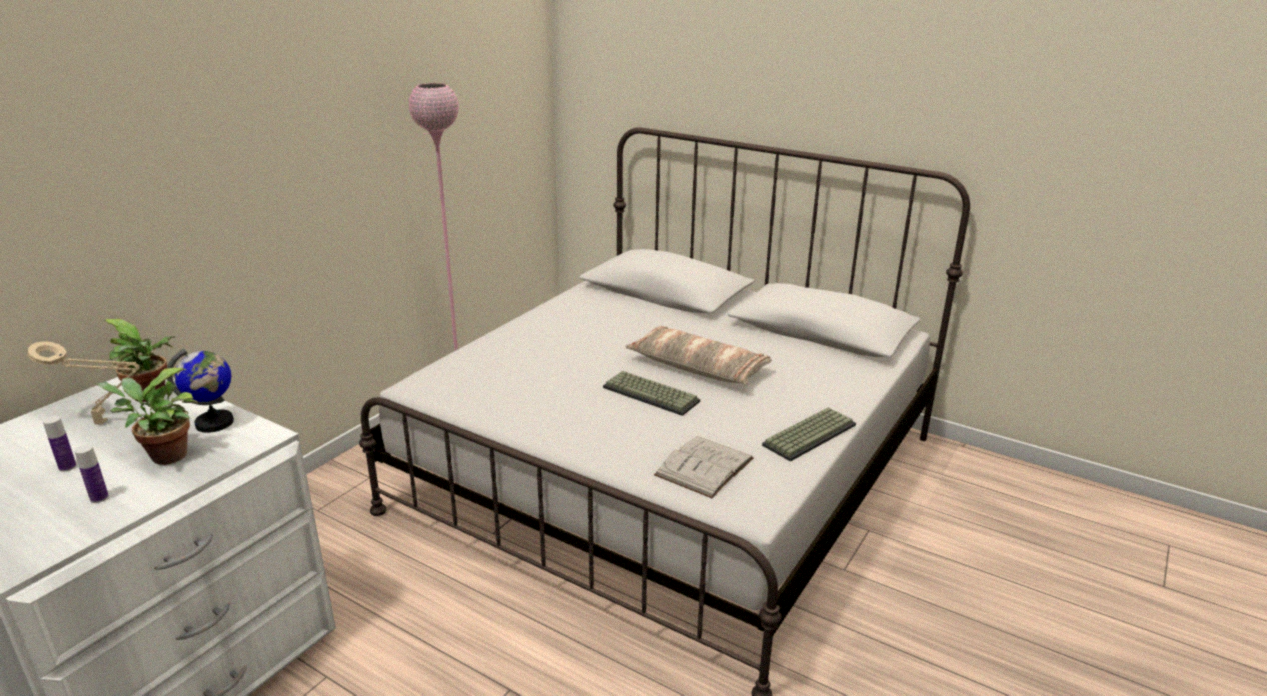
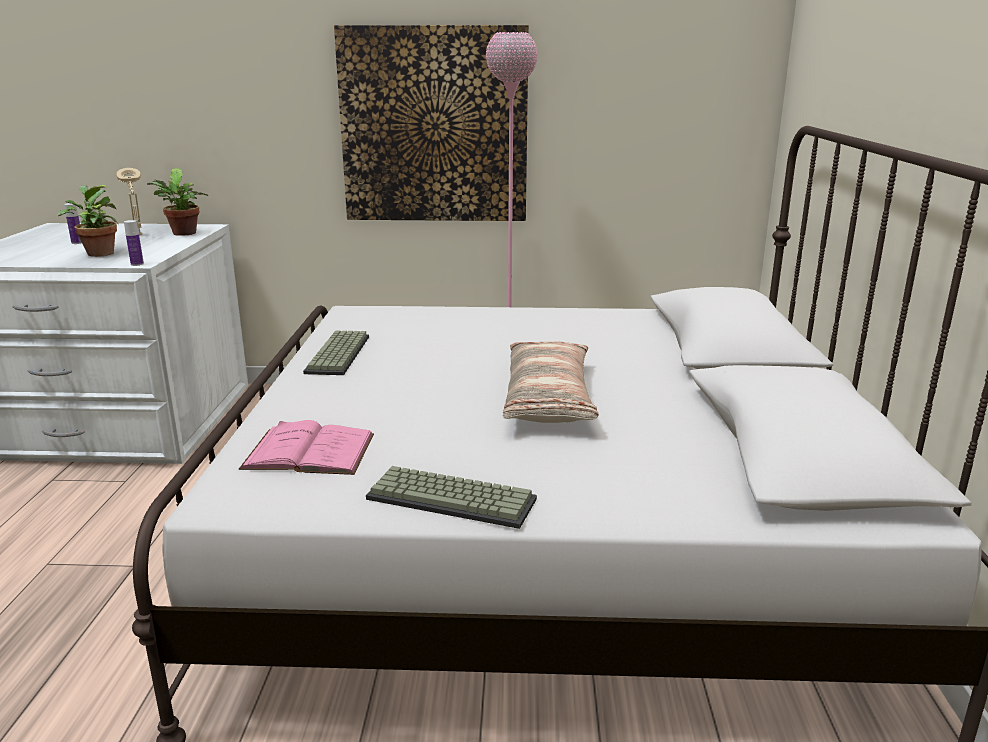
camera: 60 degrees right, 5 degrees down
bottle [74,445,109,503] -> bottle moved to [124,220,144,266]
globe [167,348,234,433] -> none
keyboard [603,371,700,416] -> keyboard moved to [303,330,369,375]
white book [654,436,754,498] -> pink book [239,420,374,475]
none -> picture [334,25,529,221]

